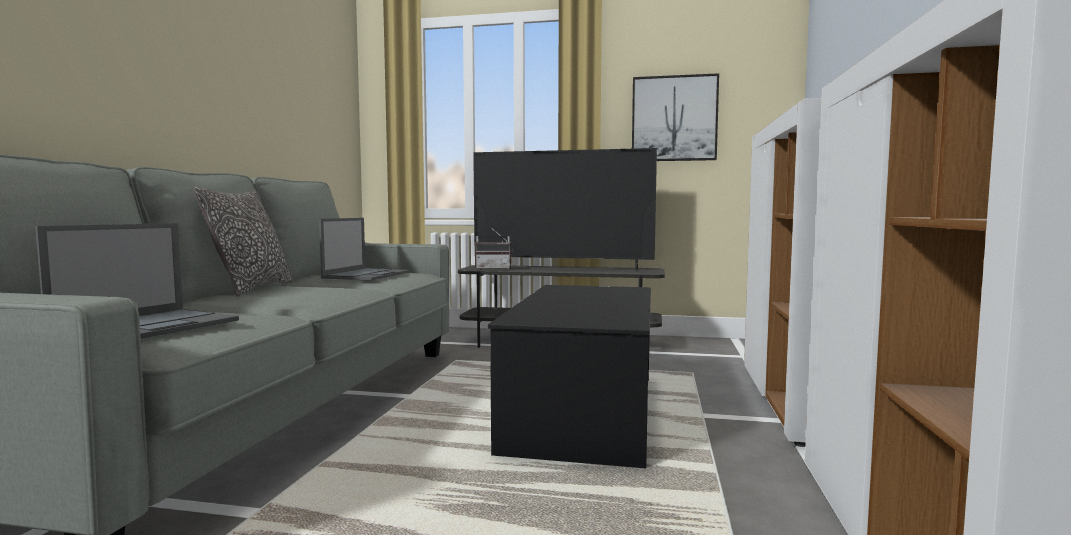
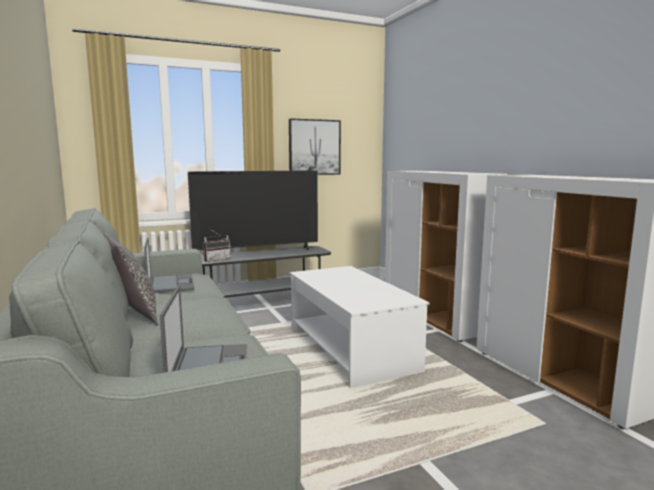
camera: 35 degrees left, 5 degrees up
black coffee table [488,285,651,468] -> white coffee table [290,266,430,388]

